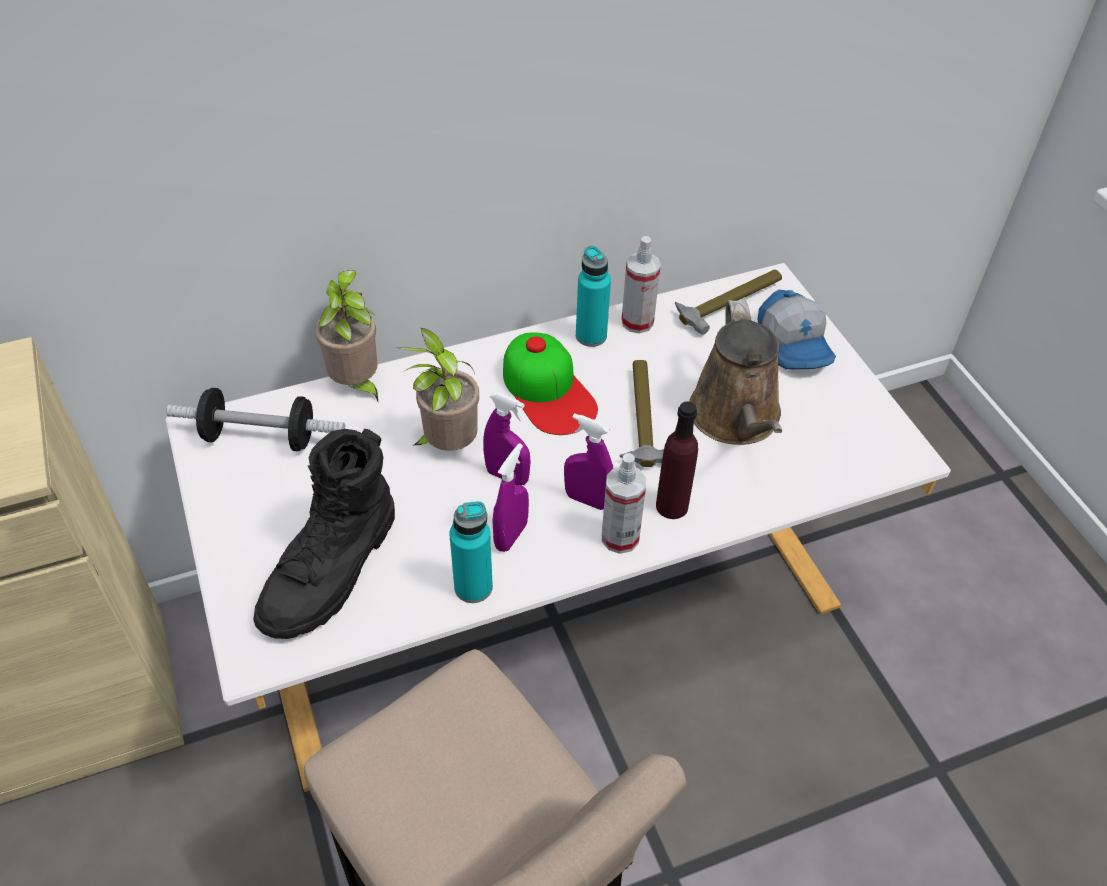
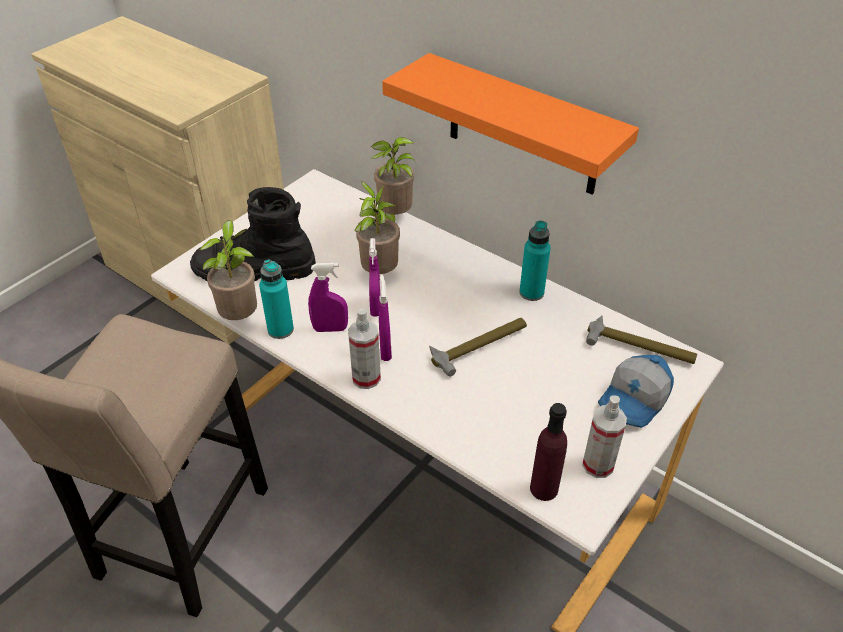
camera: 60 degrees right, 5 degrees down
dumbbell [166,388,345,451] -> none
cap [503,333,598,435] -> none
spray bottle [621,236,661,333] -> spray bottle moved to [582,395,627,478]
purple bottle [656,401,698,519] -> purple bottle moved to [530,403,567,501]
brown watering can [689,300,782,445] -> none
none -> potted plant [199,220,257,320]
none -> orange shelf [382,53,639,195]

